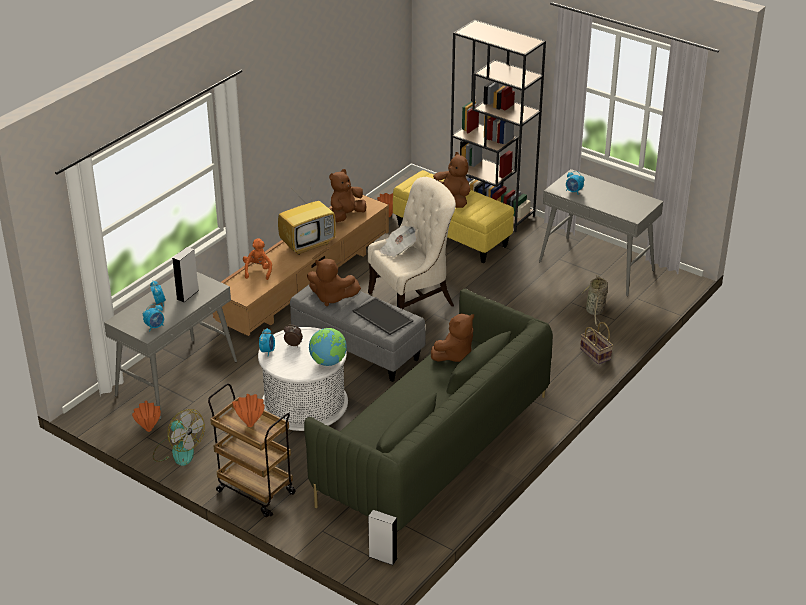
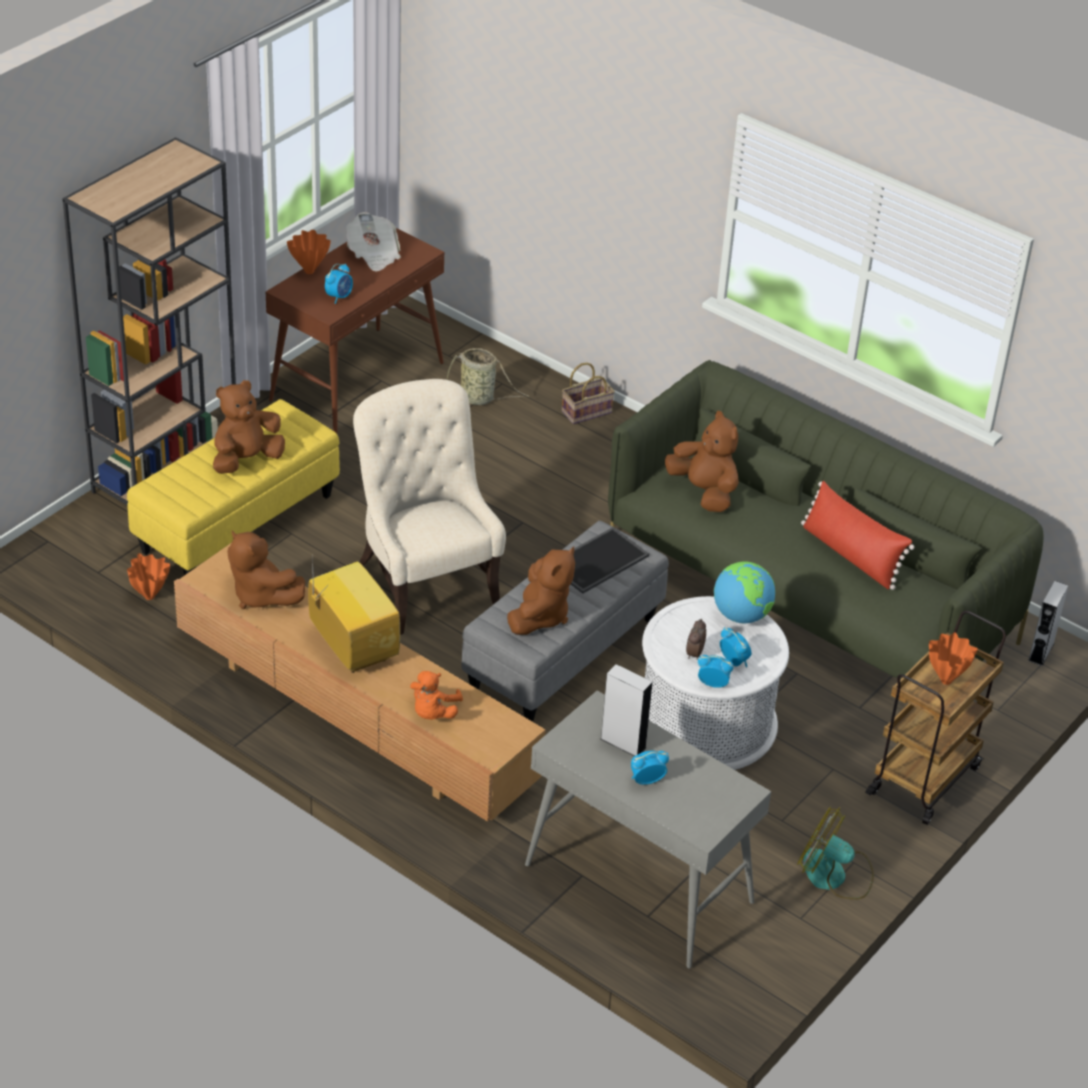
camera: 90 degrees left, 5 degrees up
orange vase [132,401,161,432] -> orange vase moved to [287,230,331,274]
alarm clock [143,304,164,331] -> alarm clock moved to [720,627,751,668]
fan [153,409,205,466] -> fan turned 105 degrees counterclockwise [797,807,874,900]
orange plush toy [243,238,272,280] -> orange plush toy turned 75 degrees counterclockwise [410,671,463,720]
newspaper [379,226,416,258] -> newspaper moved to [346,212,401,272]
grey console table [539,169,663,296] -> brown console table [265,228,445,434]
none -> red pillow [801,481,915,590]

